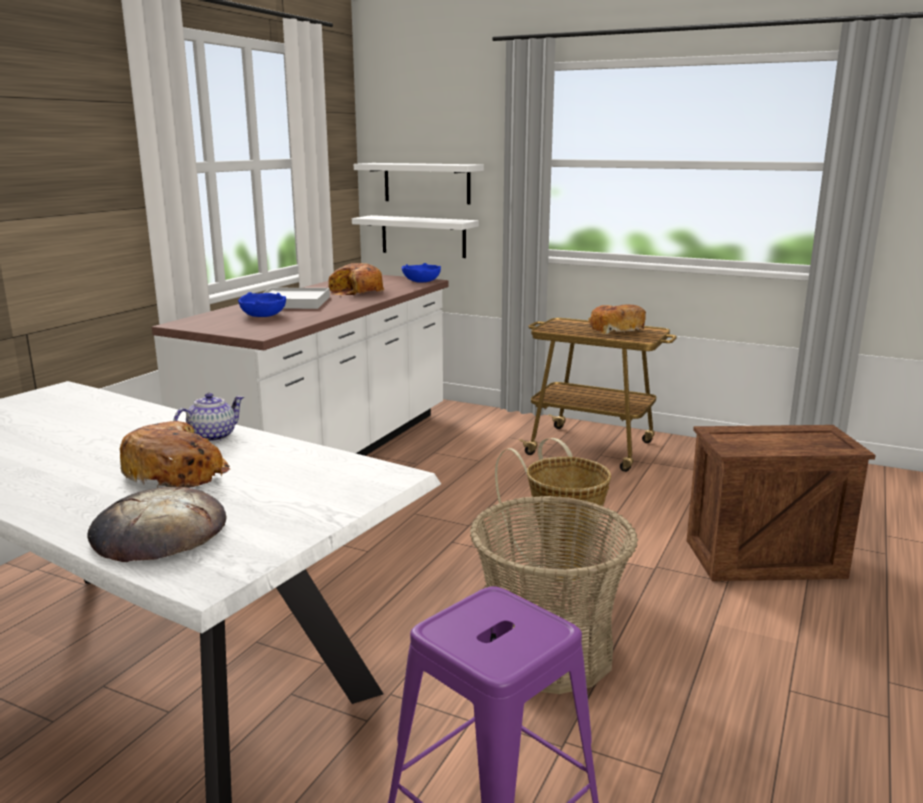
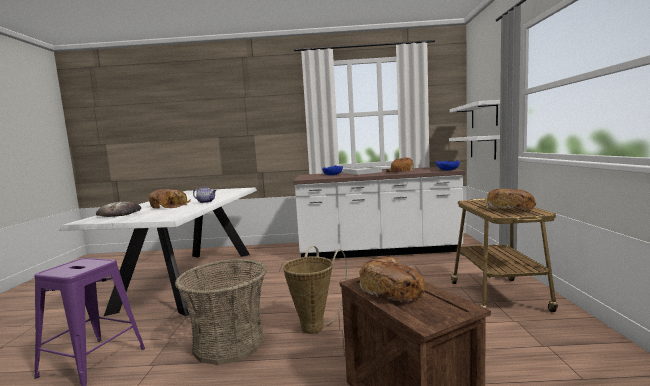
camera: 65 degrees right, 10 degrees down
none -> bread [359,257,425,302]

